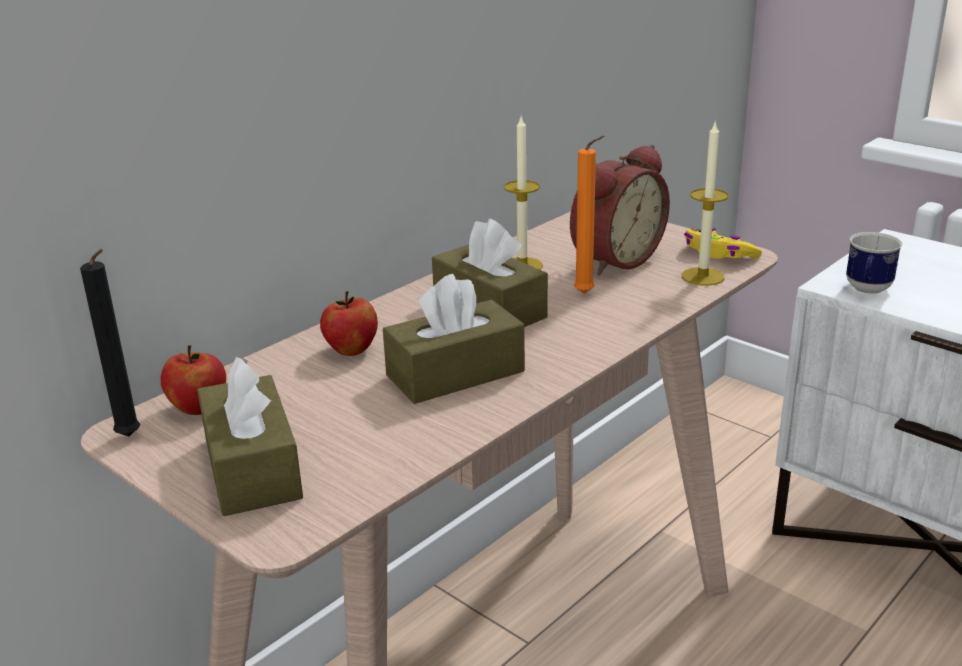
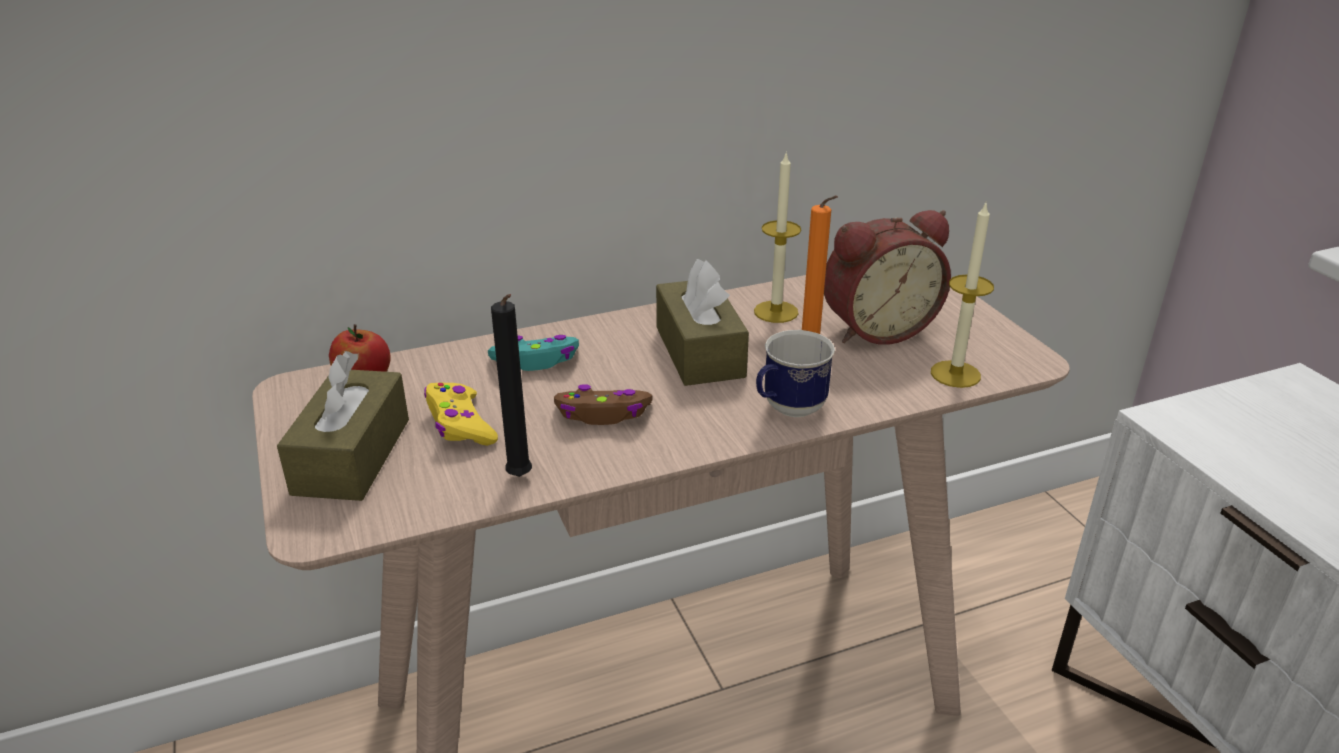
camera: 25 degrees right, 5 degrees up
black candle [80,249,140,436] -> black candle moved to [491,294,532,477]
apple [320,291,378,356] -> turquoise game controller [488,335,579,371]
brown tissue box [383,274,525,404] -> brown game controller [554,384,653,425]
yellow game controller [684,227,762,259] -> yellow game controller moved to [424,383,498,446]
mug [846,232,902,294] -> mug moved to [756,330,835,417]

